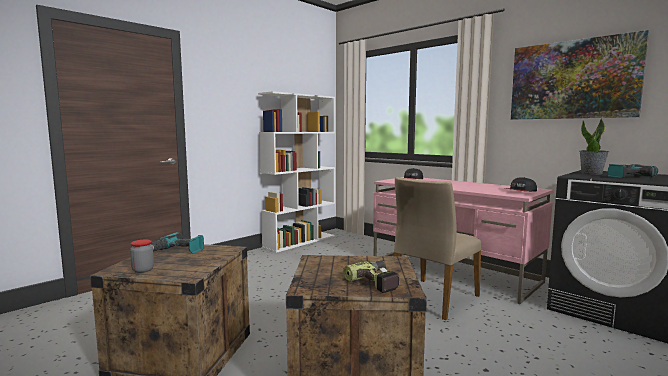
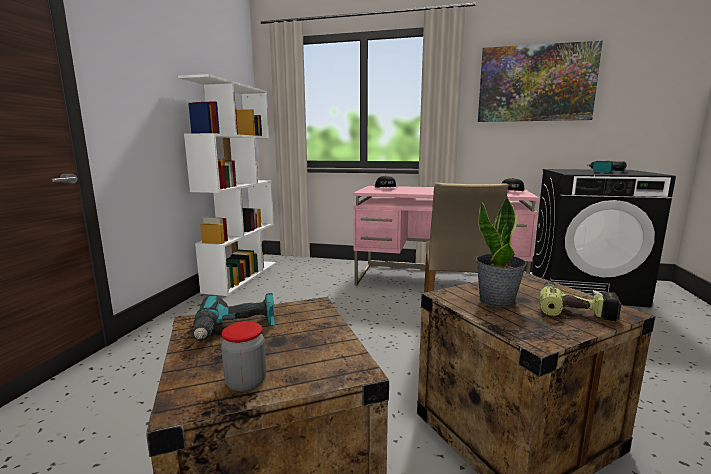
camera: 30 degrees left, 5 degrees up
potted plant [580,118,609,175] -> potted plant moved to [476,197,527,307]

